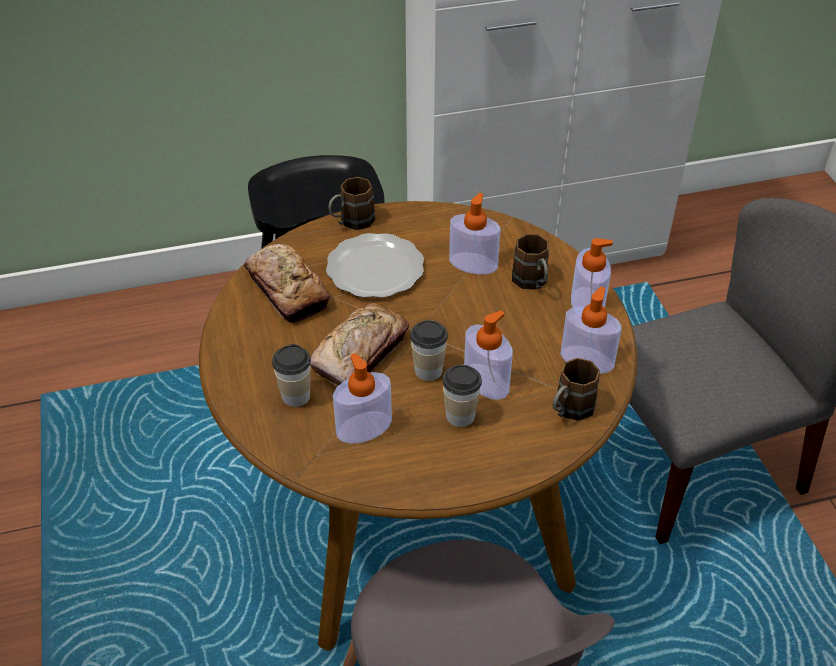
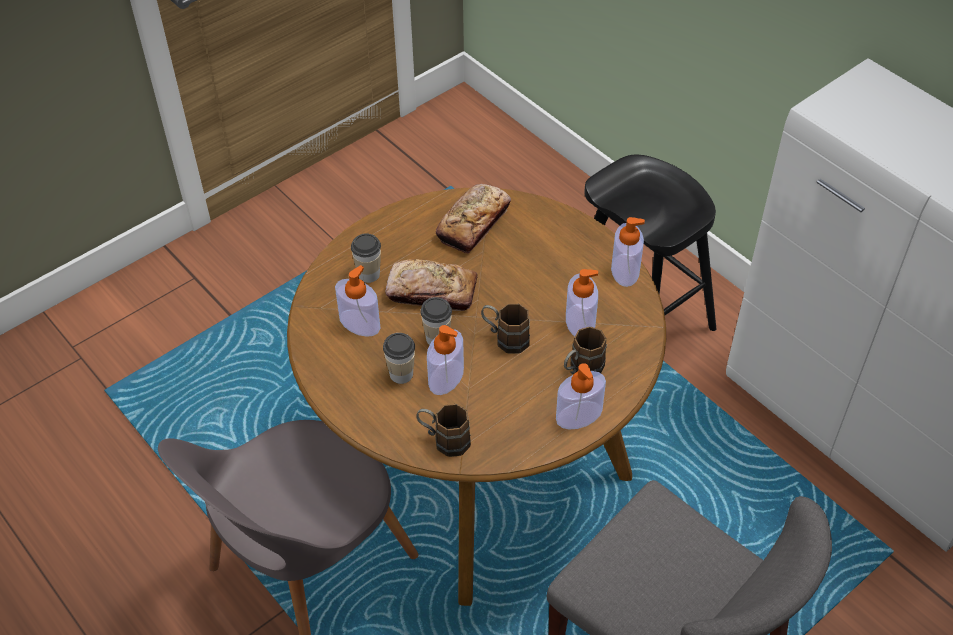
camera: 65 degrees right, 5 degrees up
plate [326,233,424,298] -> none
brown mug [328,177,375,230] -> brown mug moved to [481,304,530,353]
soap dispenser [561,287,621,374] -> soap dispenser moved to [611,217,645,287]

